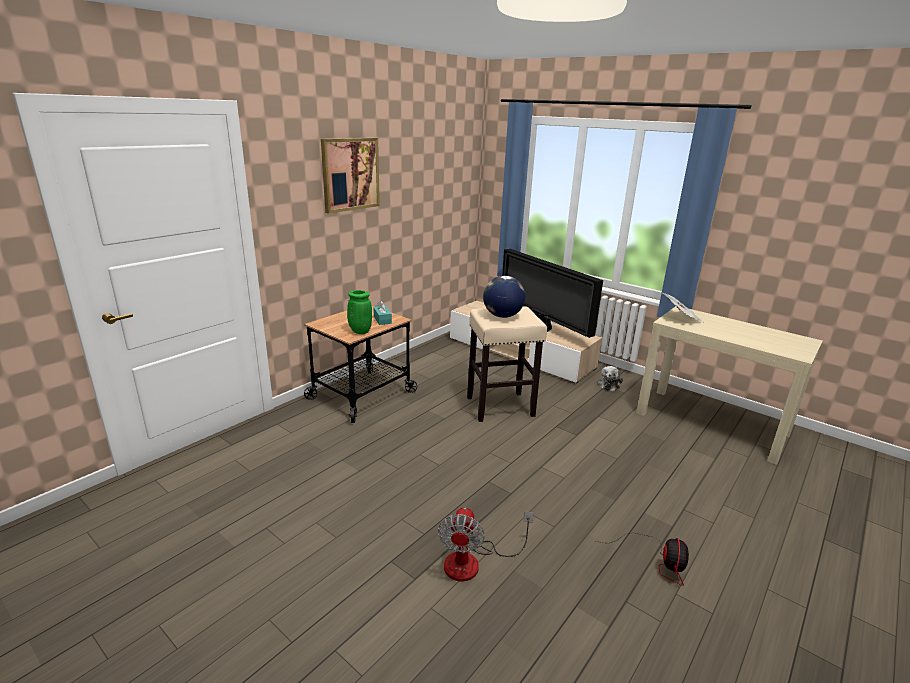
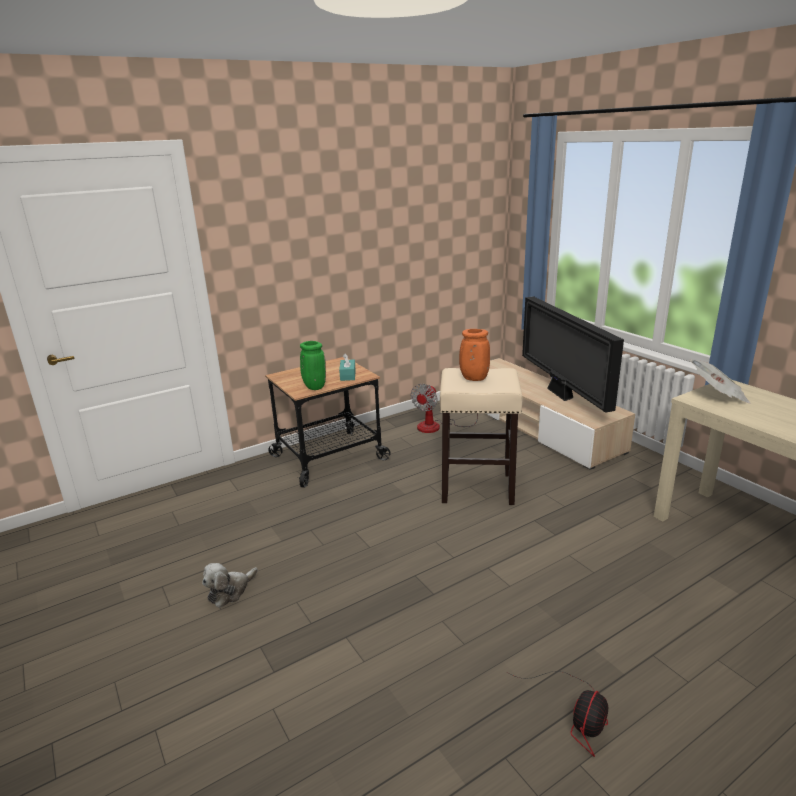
camera: 20 degrees right, 0 degrees up
picture [321,138,380,214] -> none
fan [438,507,534,581] -> fan moved to [411,384,478,433]
globe [483,276,525,318] -> orange vase [459,329,490,381]
plush toy [598,366,623,392] -> plush toy moved to [202,563,258,608]

